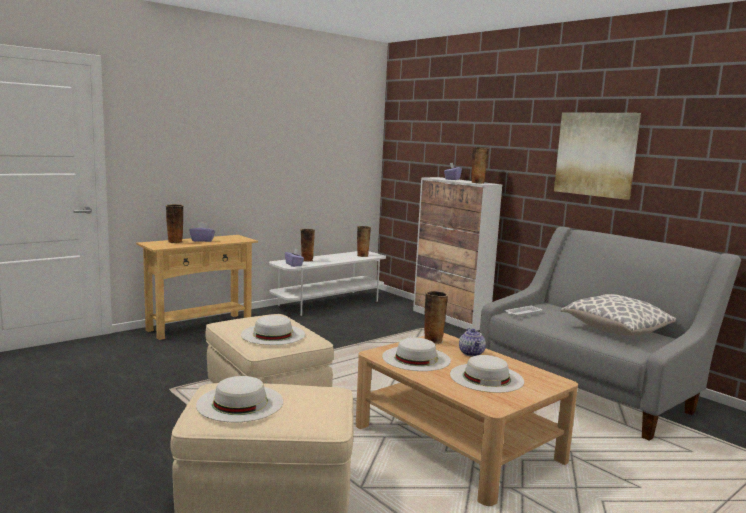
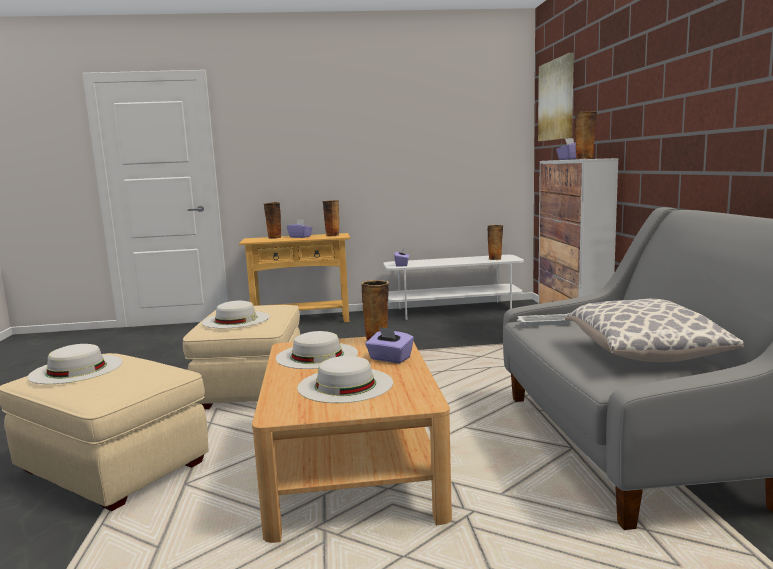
camera: 35 degrees right, 0 degrees up
vase [301,229,315,262] -> vase moved to [322,200,339,236]
teapot [459,328,486,357] -> purple tissue box [365,327,414,363]
picture [554,112,641,200] -> picture moved to [538,53,574,141]

